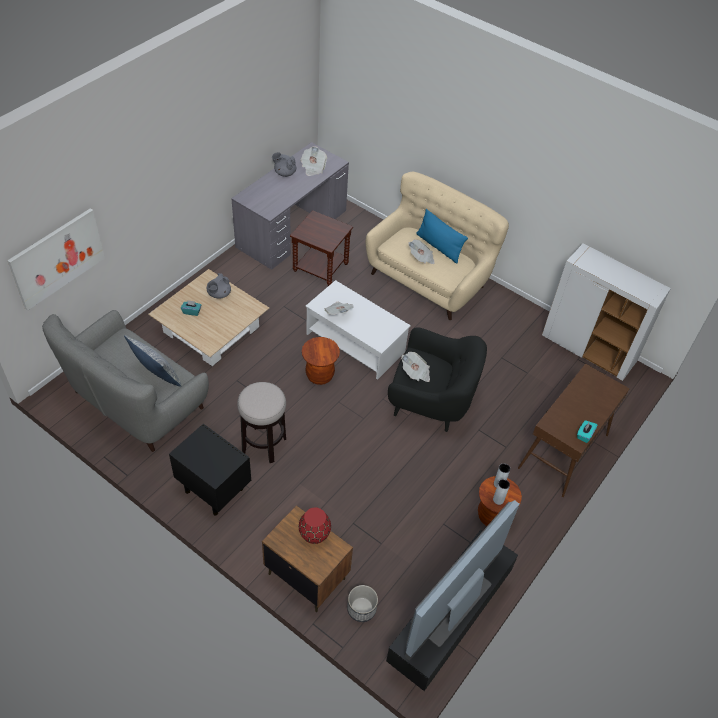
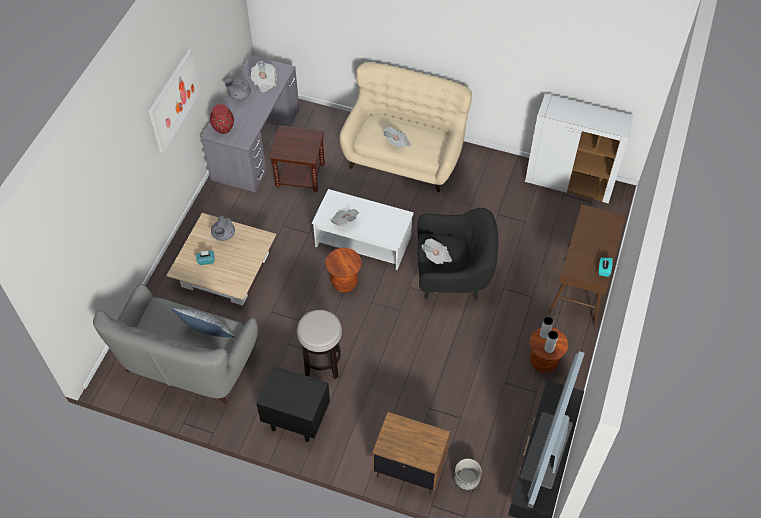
camera: 15 degrees left, 5 degrees up
picture [7,208,105,311] -> picture moved to [148,49,201,153]
red vase [299,507,331,544] -> red vase moved to [210,104,234,134]
blue pillow [416,209,468,264] -> none

